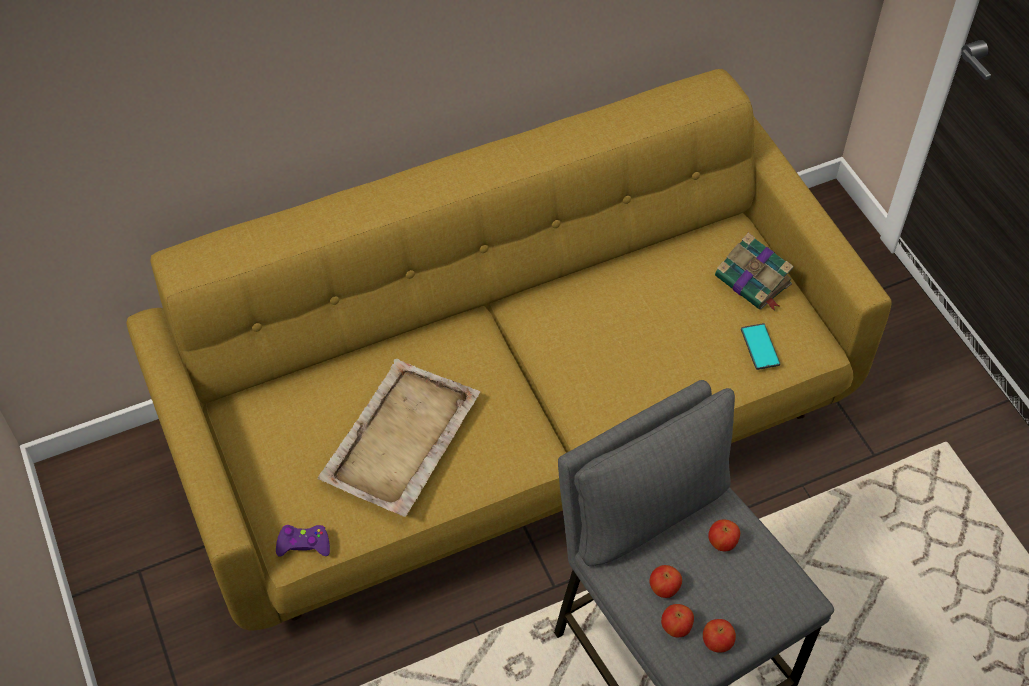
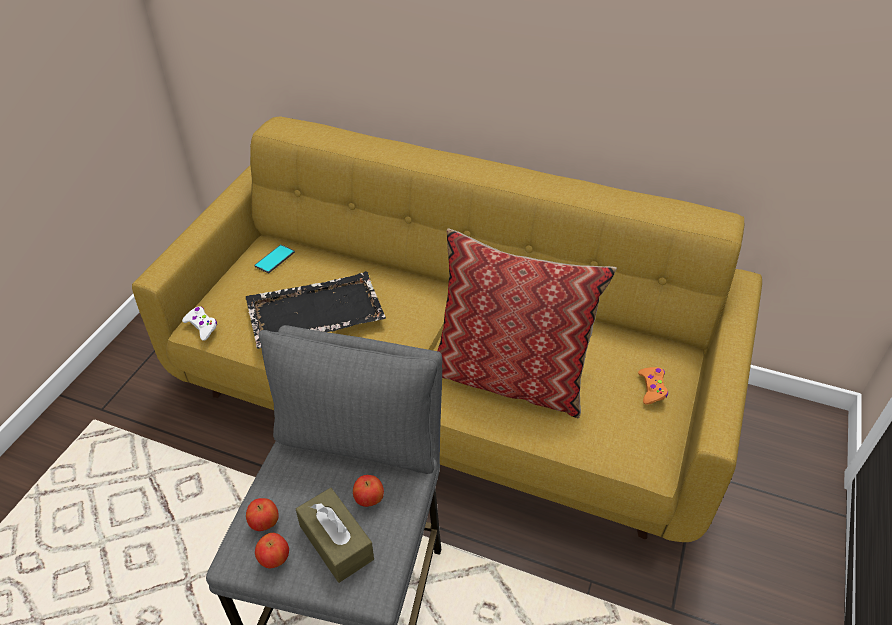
camera: 45 degrees right, 10 degrees down
purple game controller [276,525,330,557] -> white game controller [182,306,217,341]
beige tray [317,359,480,517] -> black tray [246,271,386,349]
apple [649,565,682,598] -> none
book [715,233,794,311] -> orange game controller [638,367,668,405]
phone [741,323,780,370] -> phone moved to [254,244,295,273]
none -> brown tissue box [296,488,374,583]
none -> pillow [438,228,617,418]

